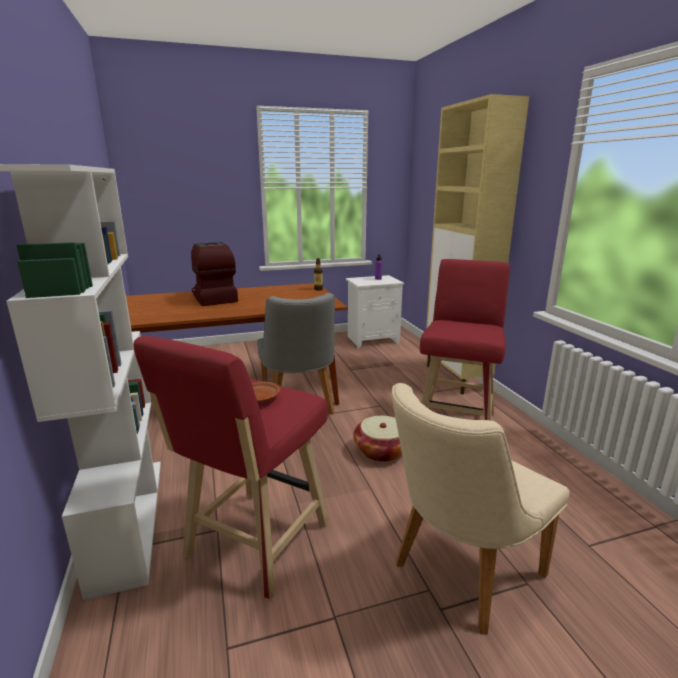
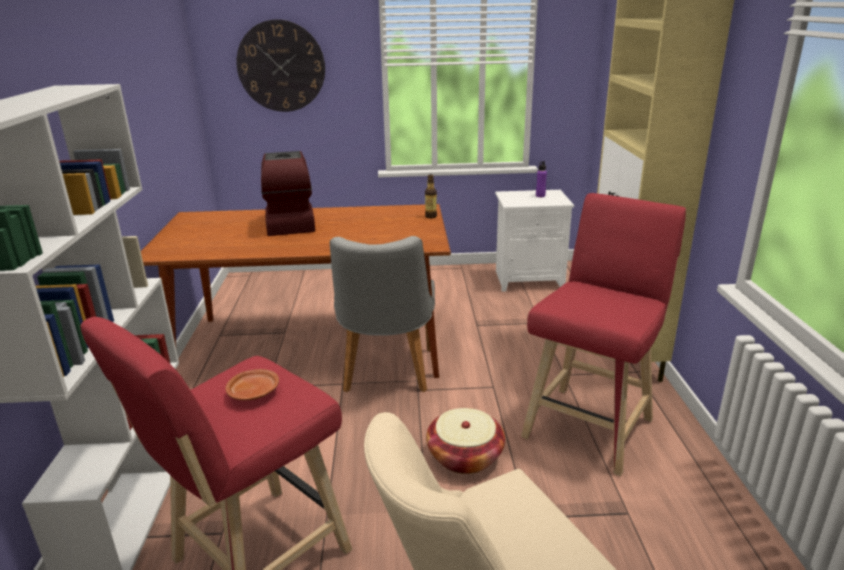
camera: 15 degrees right, 5 degrees up
none -> wall clock [236,19,325,112]

